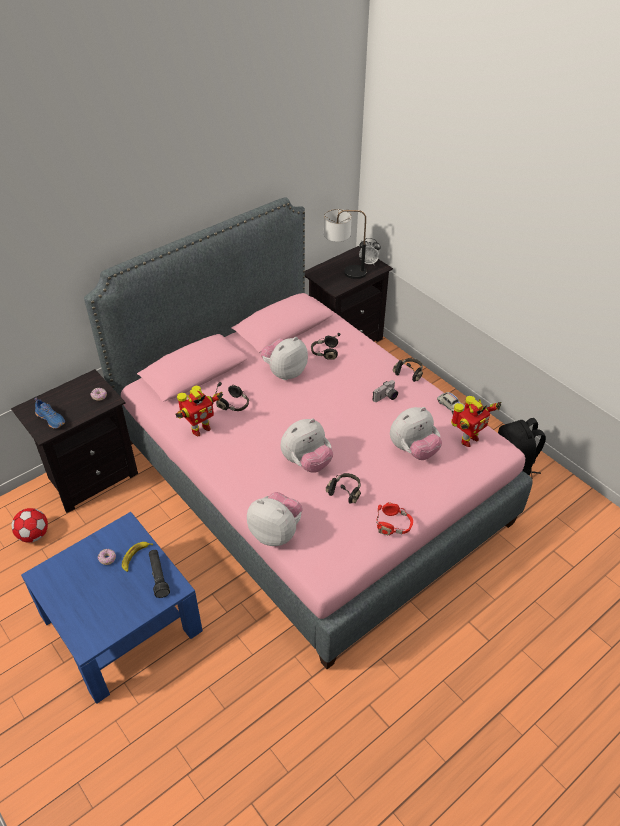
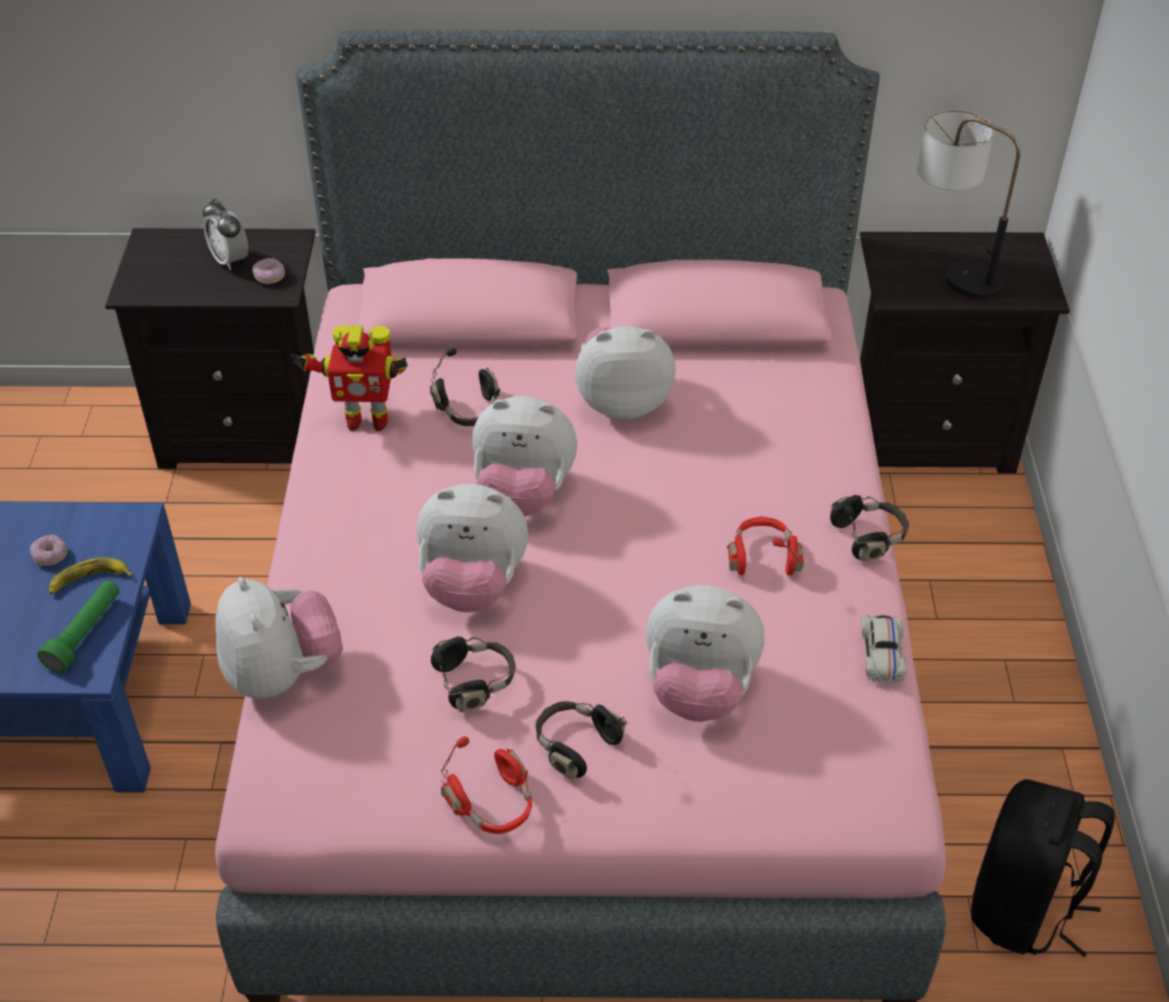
camera: 40 degrees right, 0 degrees up
football [12,508,48,543] -> none
blue shoe [34,398,65,429] -> none
black flashlight [149,550,170,598] -> green flashlight [37,581,120,673]
black headphones [311,333,340,359] -> black headphones moved to [535,701,628,780]
alarm clock [359,238,381,265] -> alarm clock moved to [202,199,249,271]
camera [373,380,398,402] -> red headphones [727,516,804,576]
toy robot [451,396,502,447] -> none
none -> plush toy [472,396,577,516]

